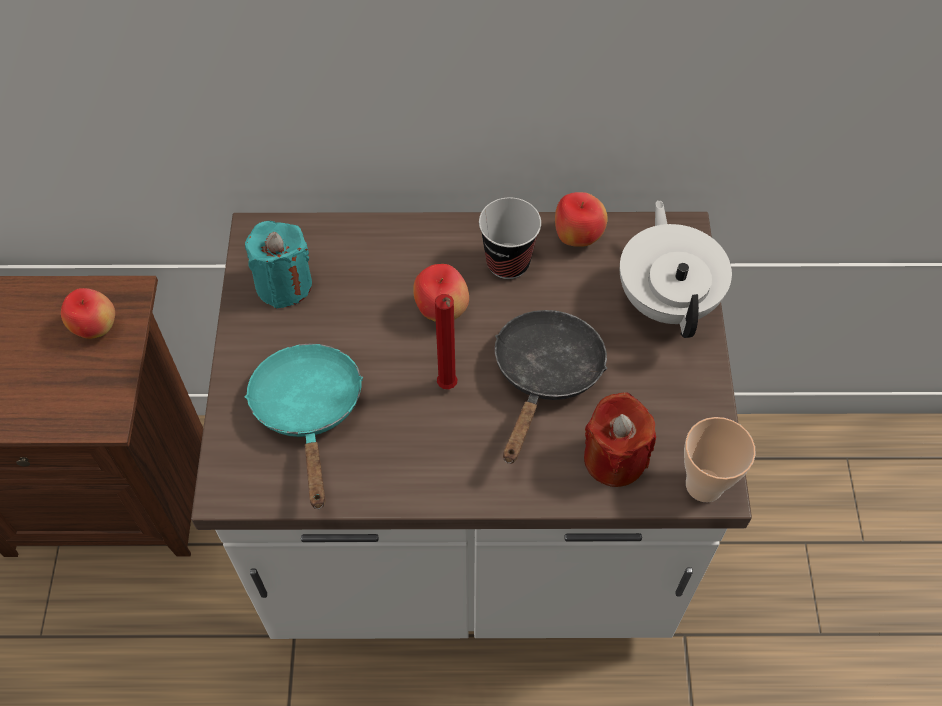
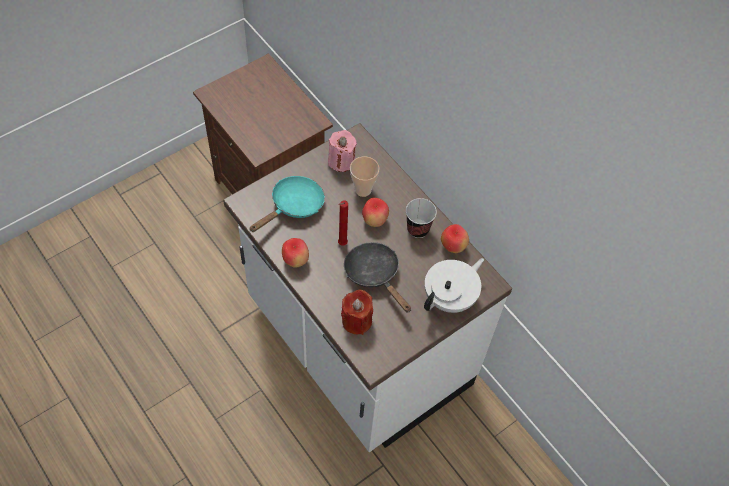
camera: 50 degrees right, 0 degrees up
apple [61,288,115,339] -> apple moved to [282,238,309,267]
turquoise candle [245,221,312,309] -> pink candle [328,130,357,172]
black frying pan [495,310,607,464] -> black frying pan turned 105 degrees counterclockwise [344,242,411,313]
cup [684,417,756,502] -> cup moved to [350,157,379,197]

